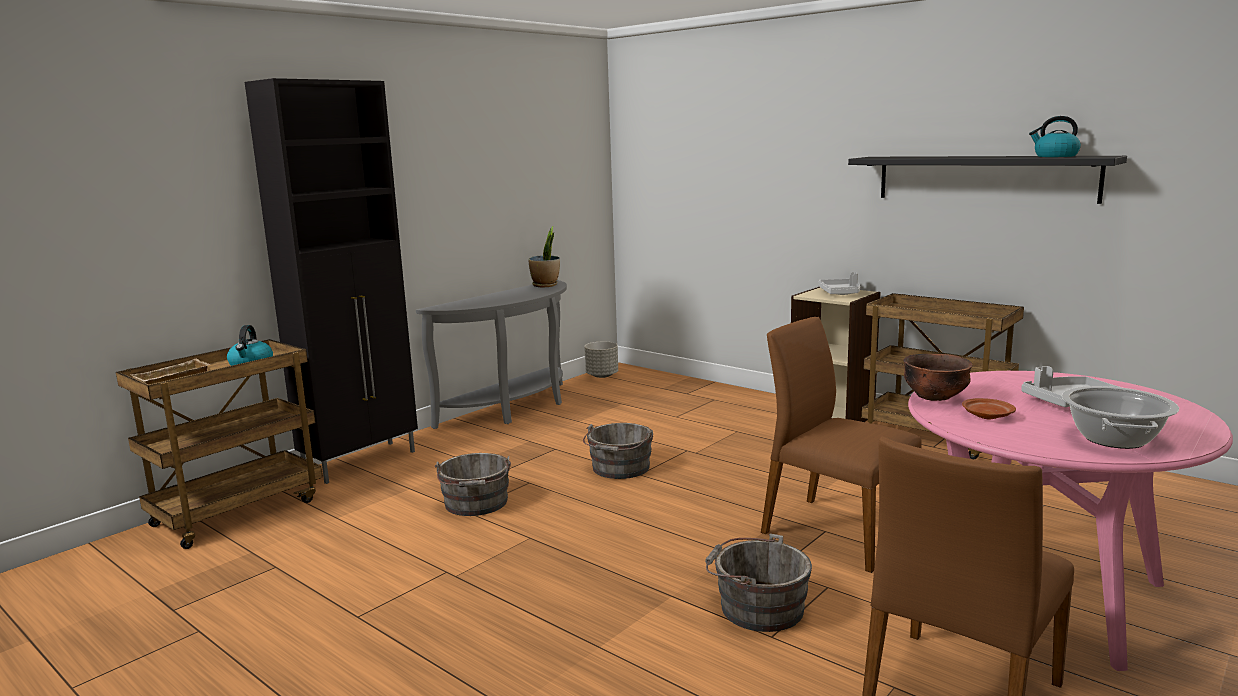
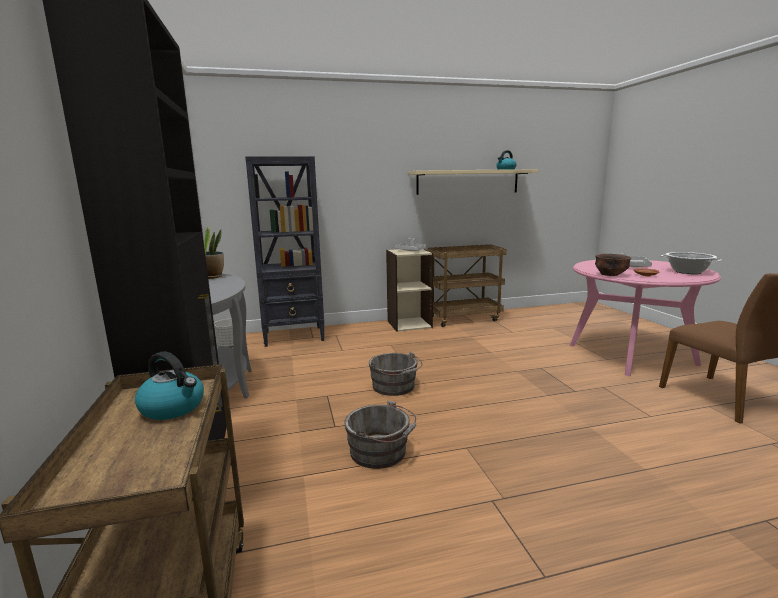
camera: 55 degrees left, 0 degrees up
beige tray [131,359,210,384] -> none
grey bucket [705,534,812,632] -> none
brown chair [761,317,922,573] -> none
black shelf [848,156,1127,204] -> beige shelf [408,169,538,195]
none -> black bookcase [245,156,325,347]

